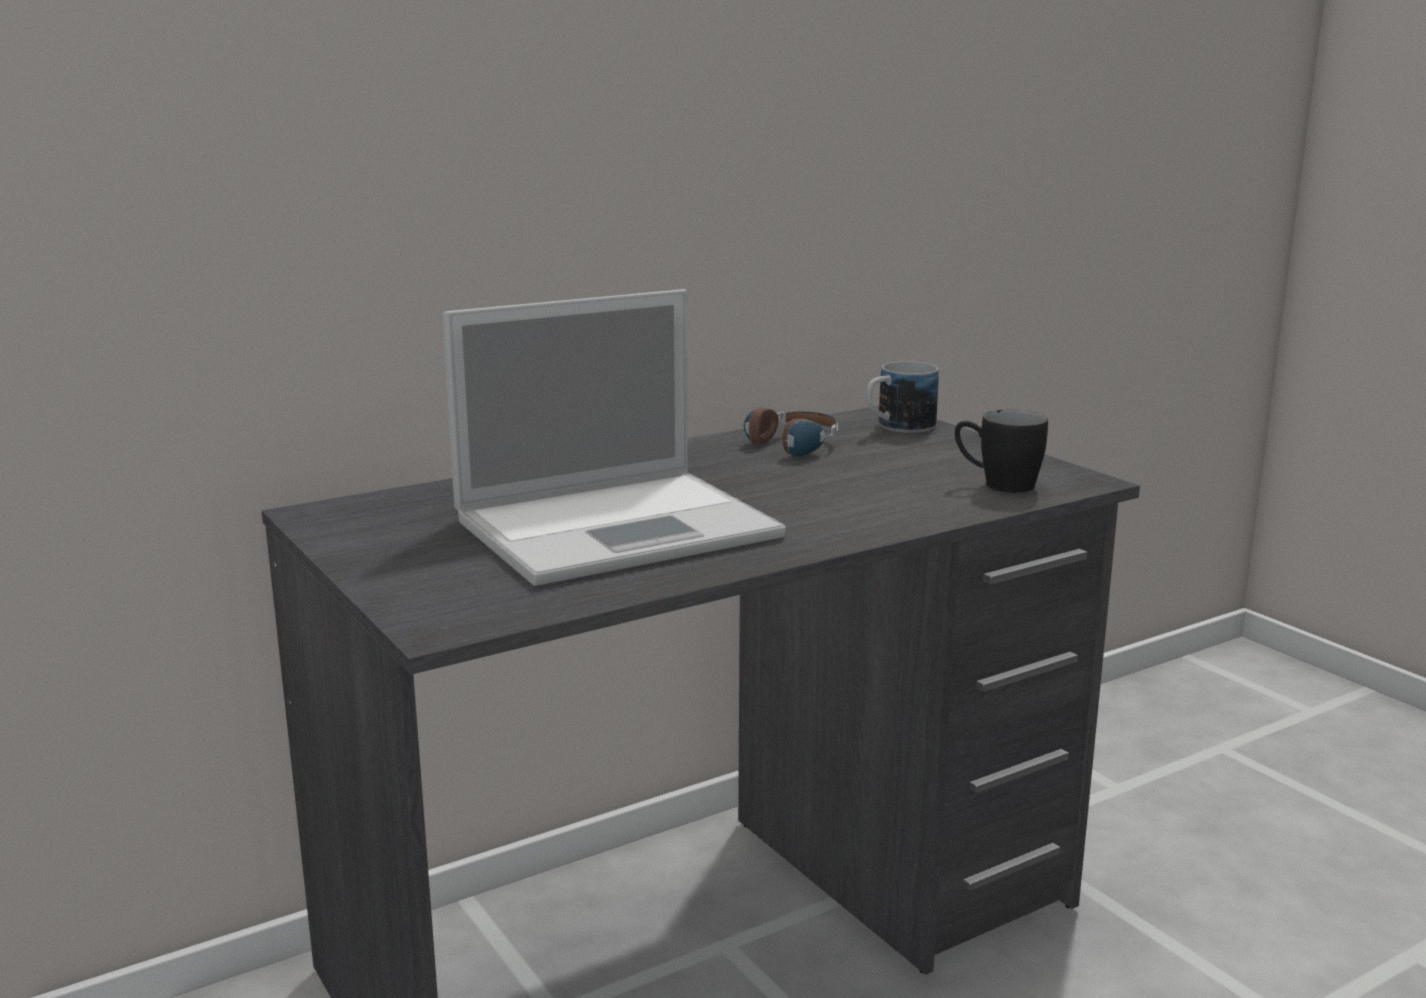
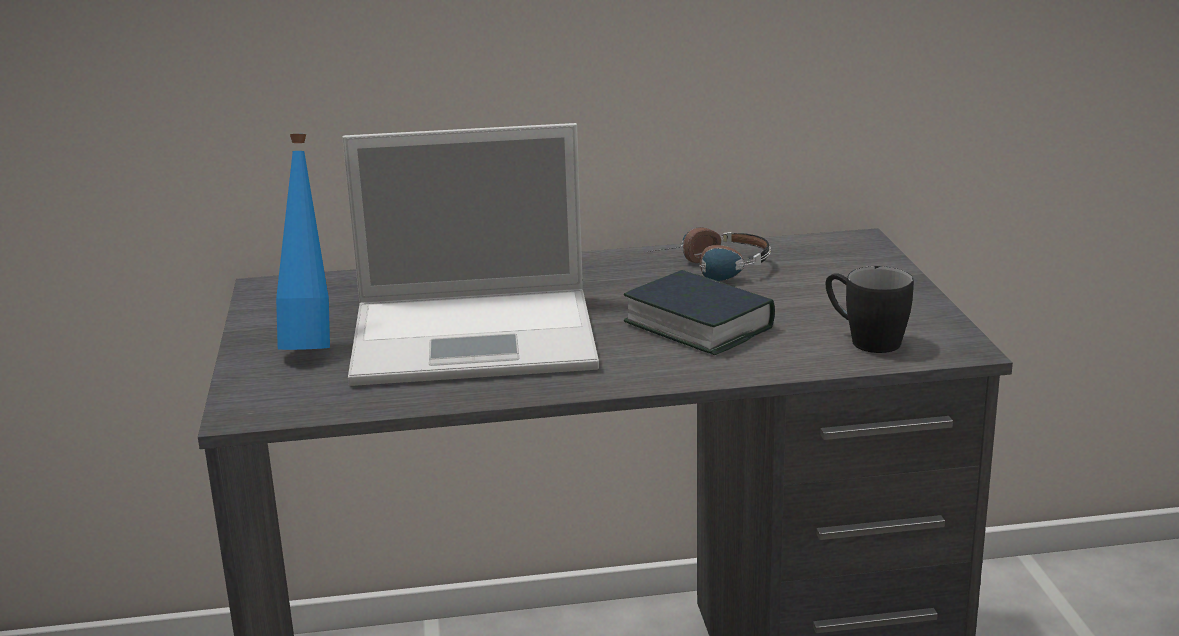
camera: 25 degrees right, 5 degrees up
mug [866,361,939,433] -> none
none -> blue bottle [276,134,330,350]
none -> book [624,270,775,355]

